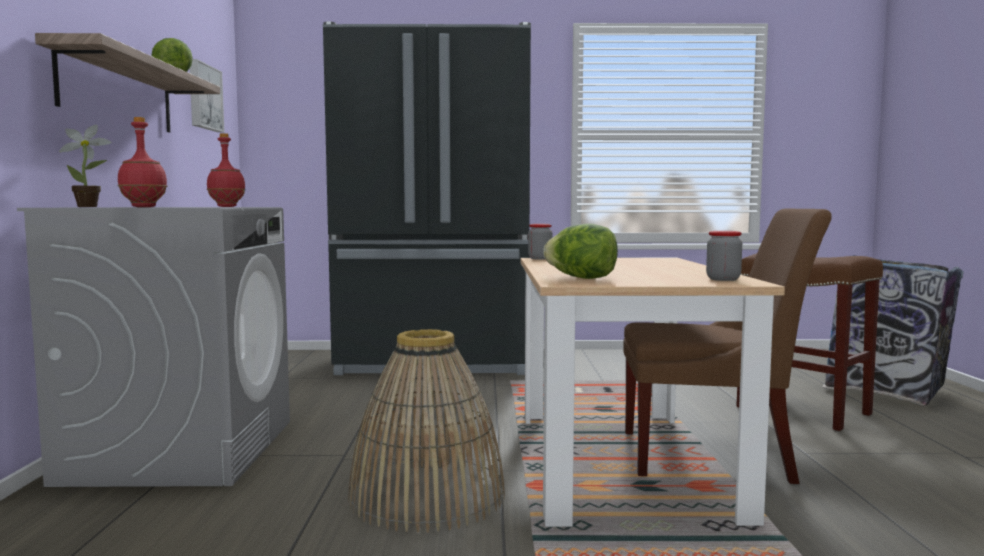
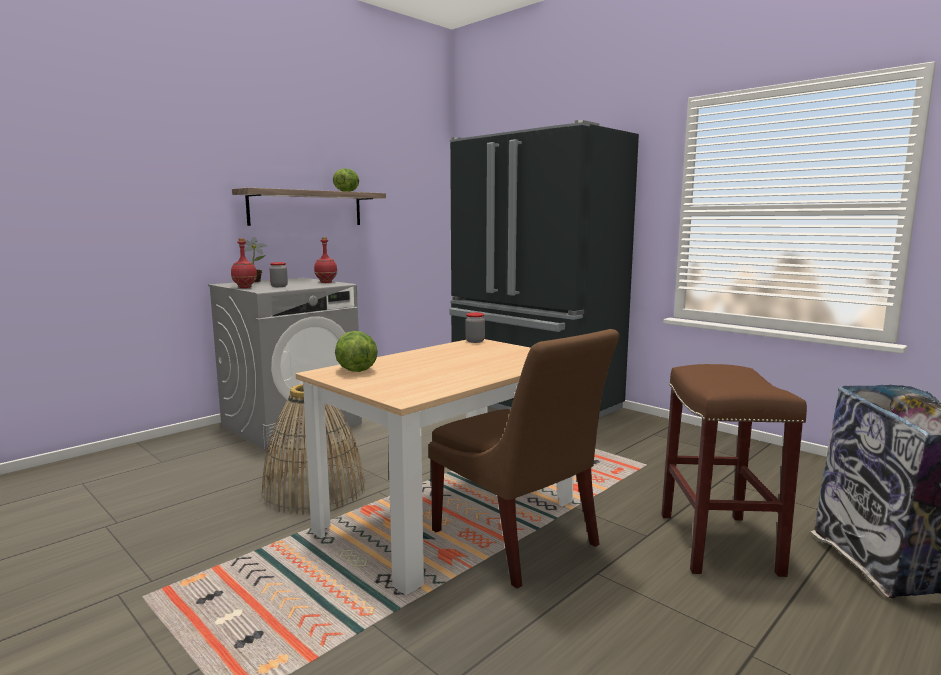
camera: 45 degrees right, 5 degrees up
picture [190,59,225,132] -> none
jar [706,231,742,281] -> jar moved to [270,262,288,287]

